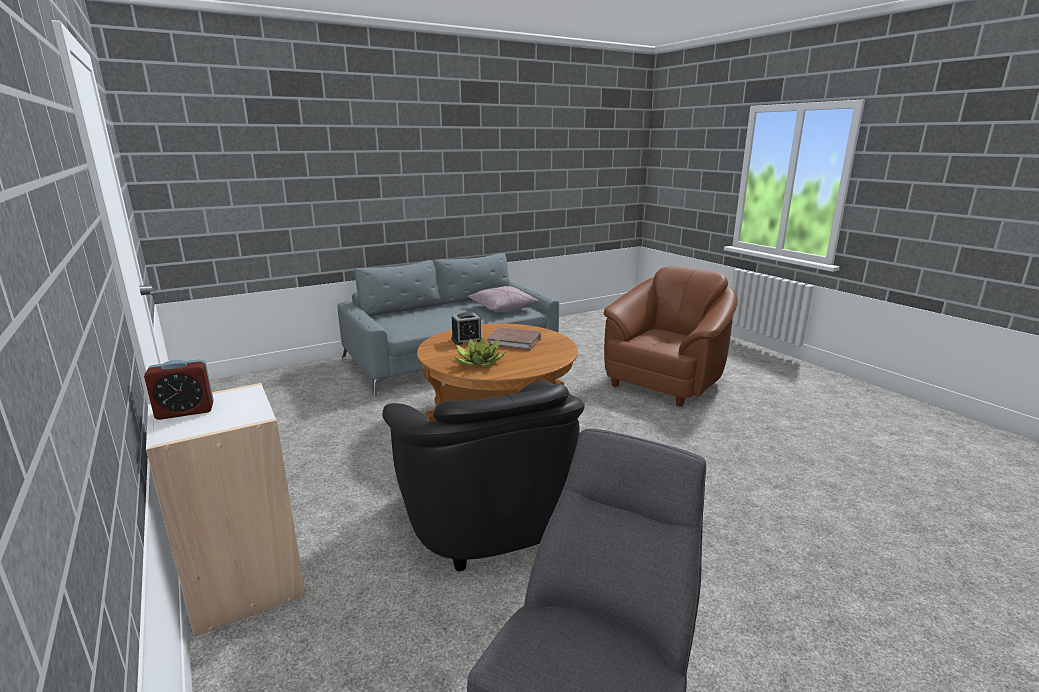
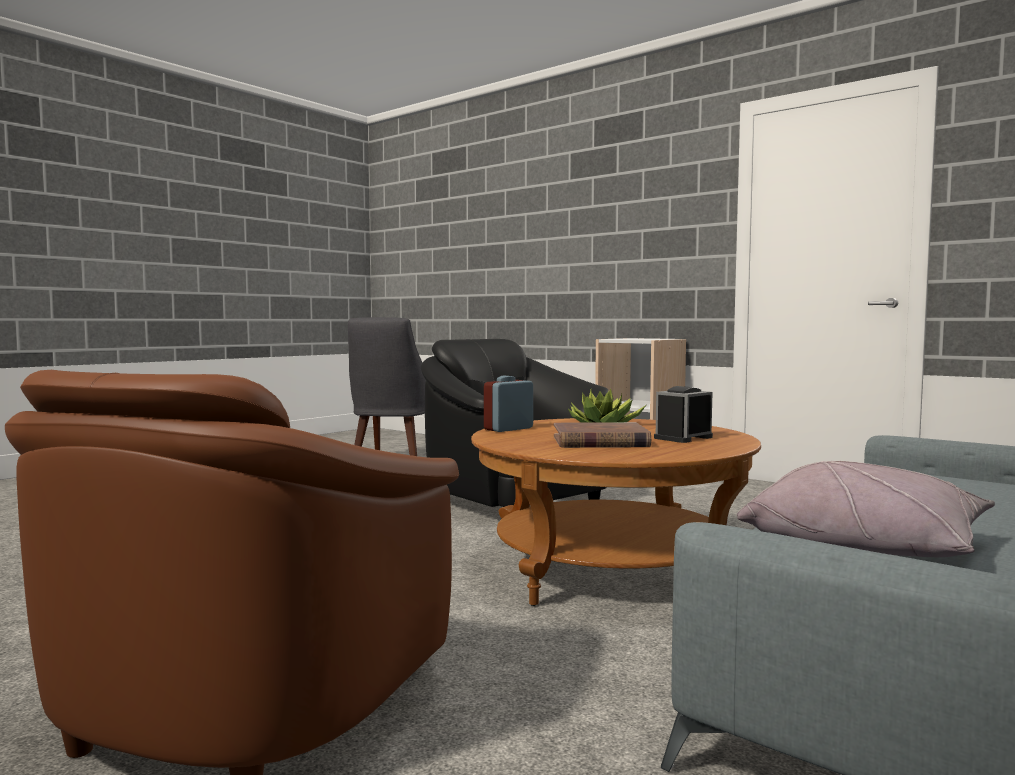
camera: 160 degrees right, 15 degrees down
alarm clock [144,359,214,420] -> alarm clock moved to [484,375,533,432]

